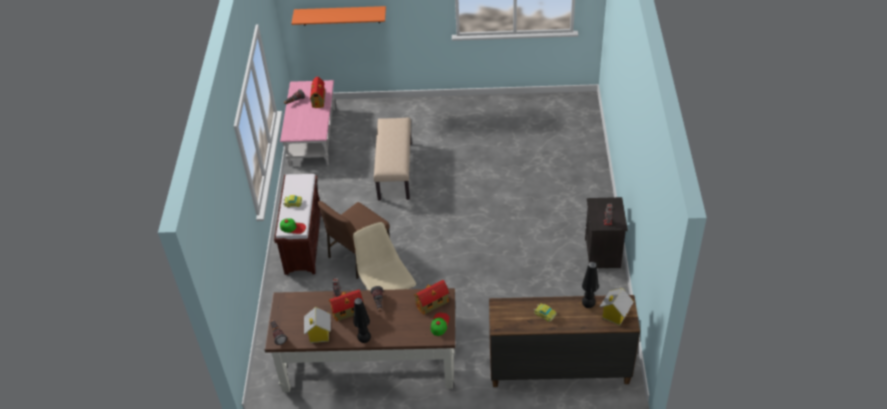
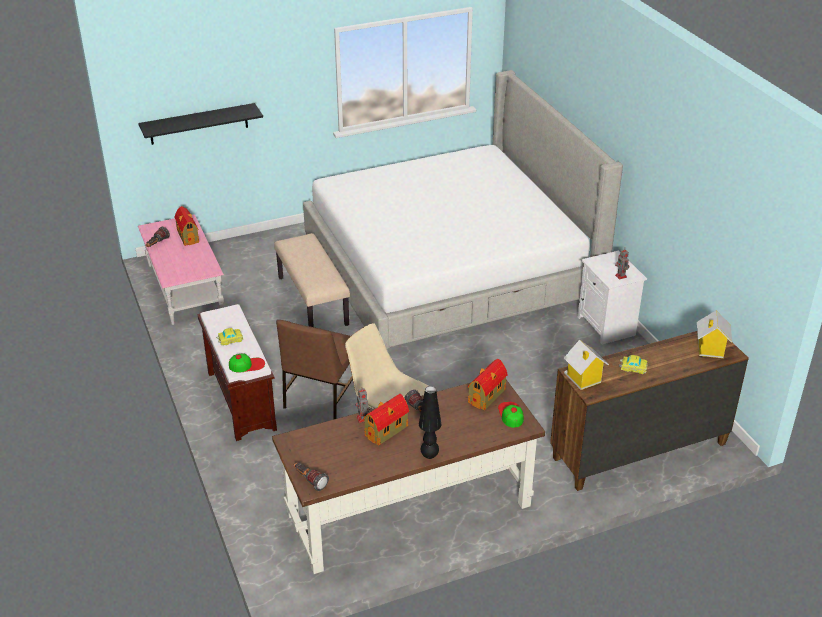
camera: 25 degrees left, 10 degrees down
orange shelf [291,6,386,26] -> black shelf [138,103,263,145]
toy house [304,307,331,343] -> toy house moved to [564,340,609,390]
black table lamp [582,262,599,308] -> none
black nightstand [585,197,628,268] -> white nightstand [578,251,647,345]
none -> bed [303,70,623,349]

